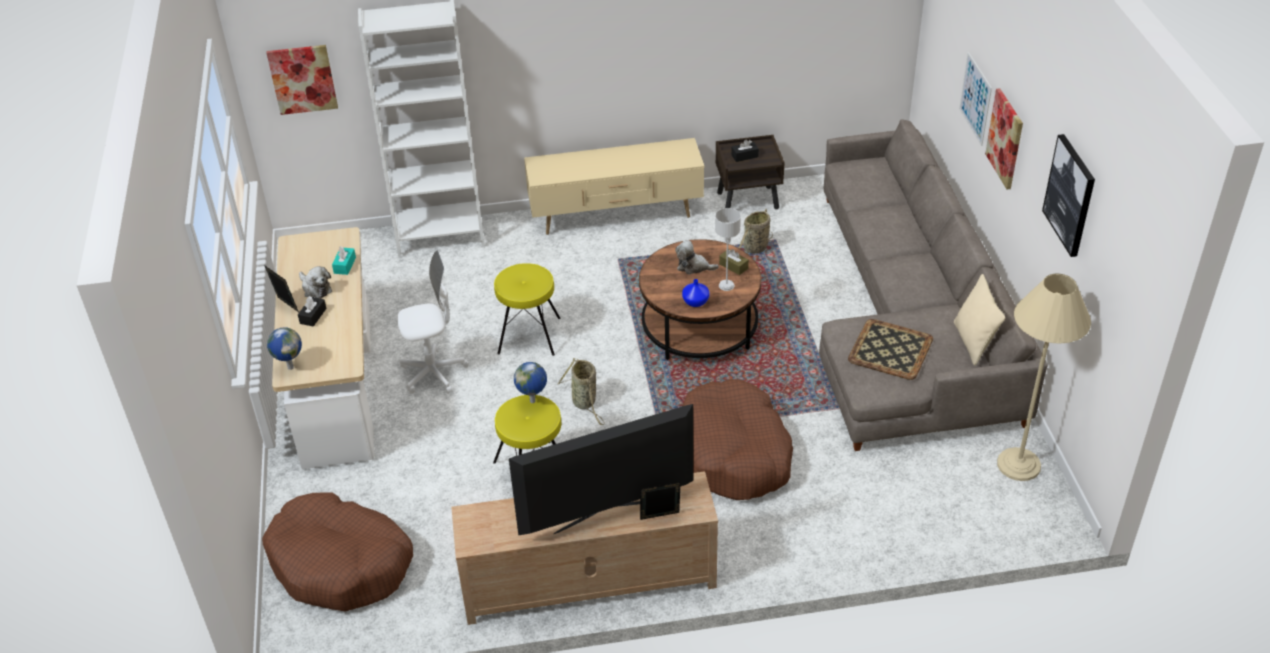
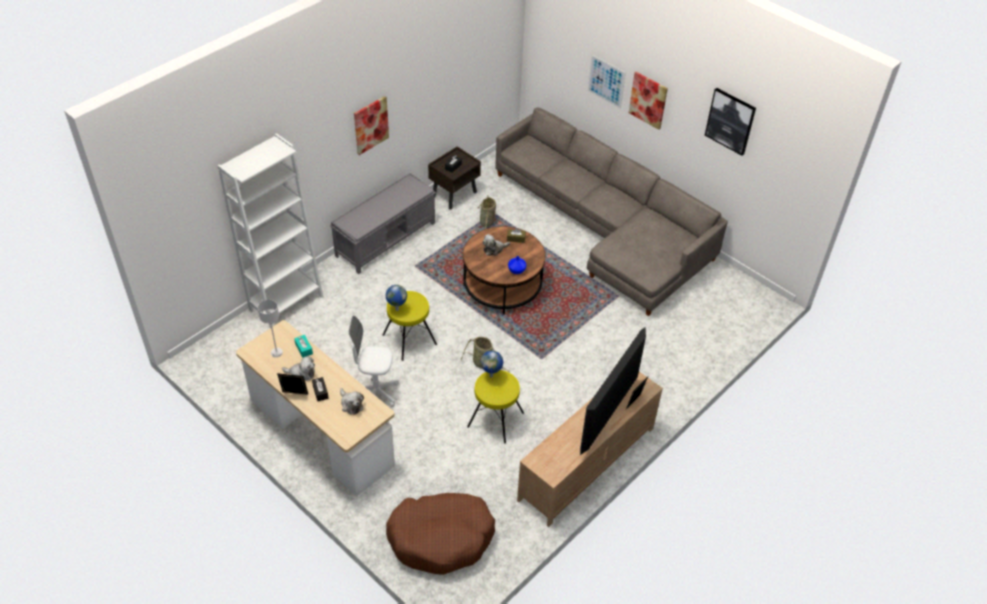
camera: 40 degrees left, 5 degrees up
picture [266,45,338,115] -> picture moved to [354,96,389,155]
globe [267,327,302,370] -> globe moved to [385,285,407,311]
white office chair [397,250,469,394] -> white office chair turned 120 degrees counterclockwise [348,316,399,407]
beige tv stand [524,138,704,235] -> grey bench [330,173,436,274]
brown dog bed [682,379,793,500] -> none
grey table lamp [715,208,741,291] -> grey table lamp moved to [258,300,283,357]
tray [848,319,933,380] -> none
beige pillow [954,274,1005,365] -> none
beige floor lamp [997,274,1091,481] -> none
none -> plush toy [340,388,364,415]

